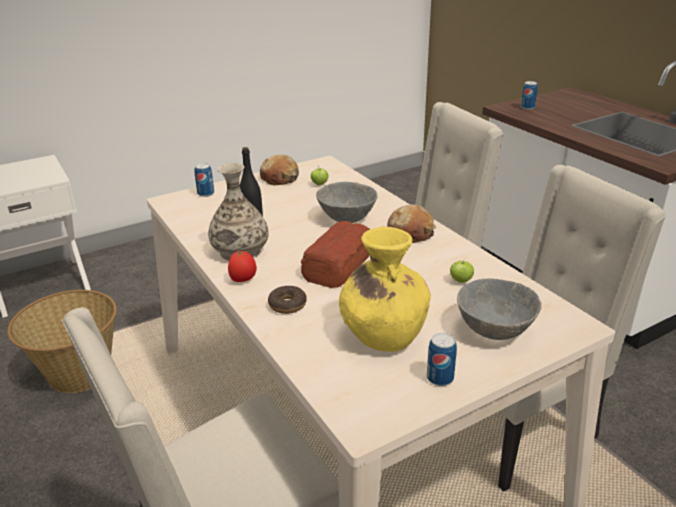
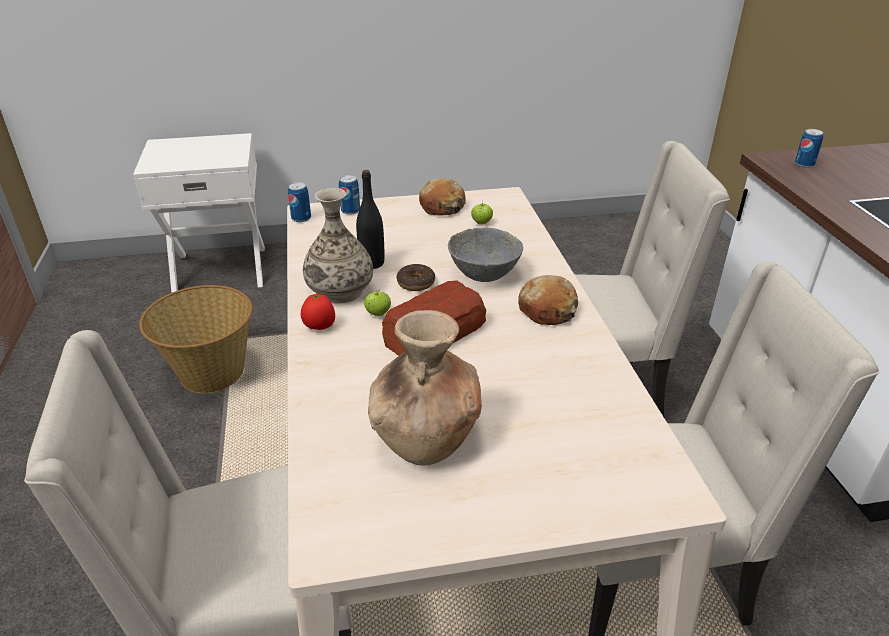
camera: 20 degrees right, 5 degrees up
donut [268,286,307,314] -> donut moved to [397,264,435,291]
yellow vase [339,226,431,352] -> brown vase [368,310,482,466]
can [427,333,457,386] -> can moved to [288,182,311,222]
apple [450,258,474,283] -> apple moved to [364,289,391,316]
grey bowl [457,278,542,340] -> none

